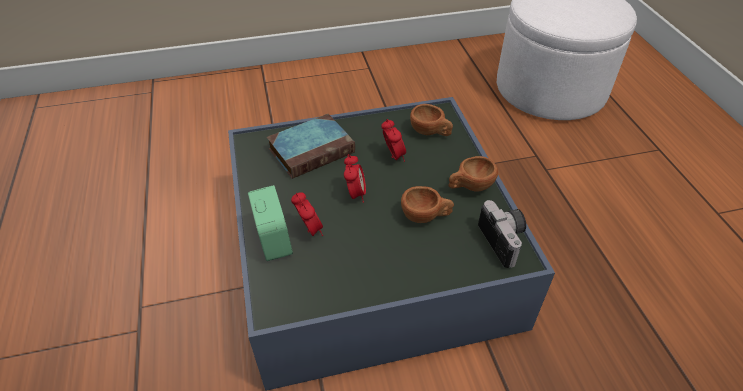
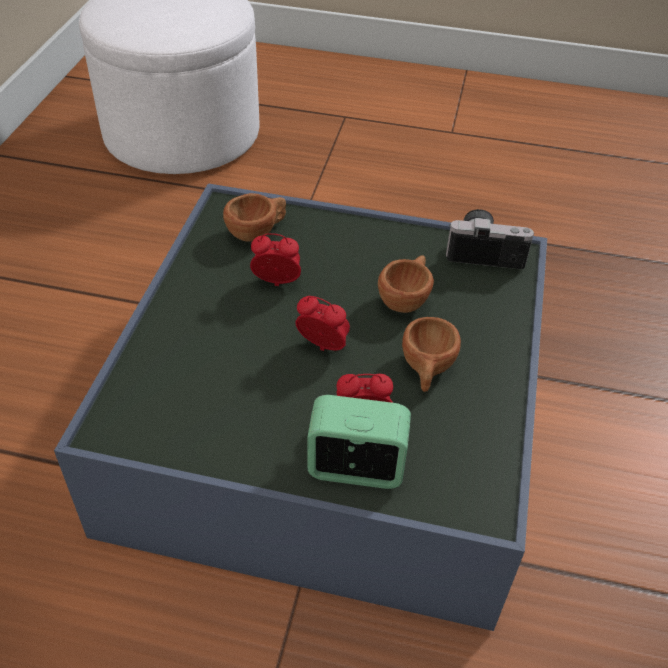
camera: 65 degrees left, 0 degrees up
book [267,114,355,179] -> none
brown cup [448,156,498,191] -> brown cup moved to [402,317,461,392]

